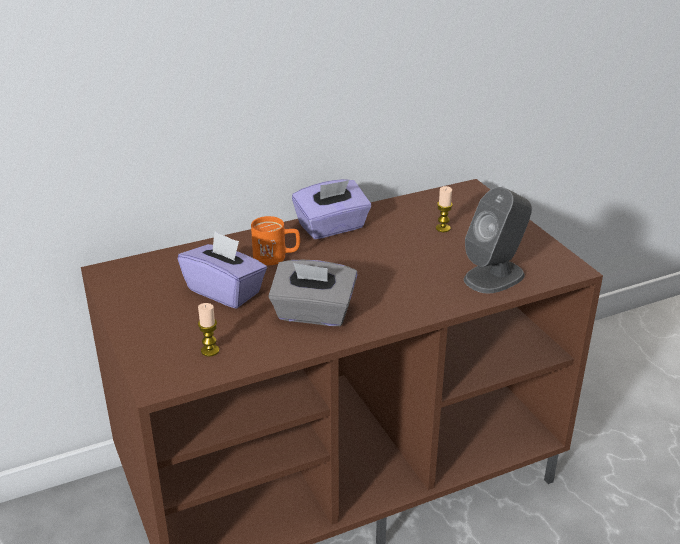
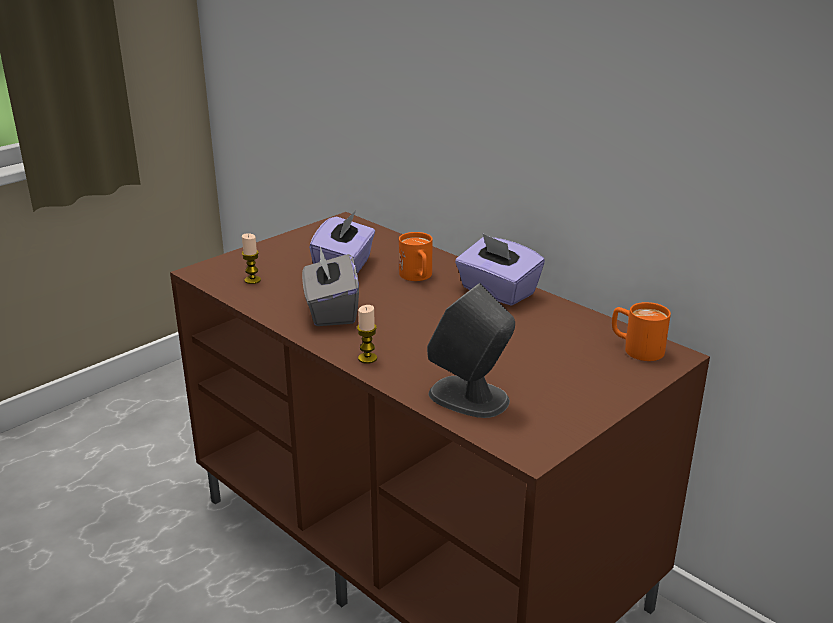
camera: 70 degrees right, 5 degrees down
candle [436,186,453,232] -> candle moved to [357,305,377,364]
none -> orange mug [612,302,671,361]

